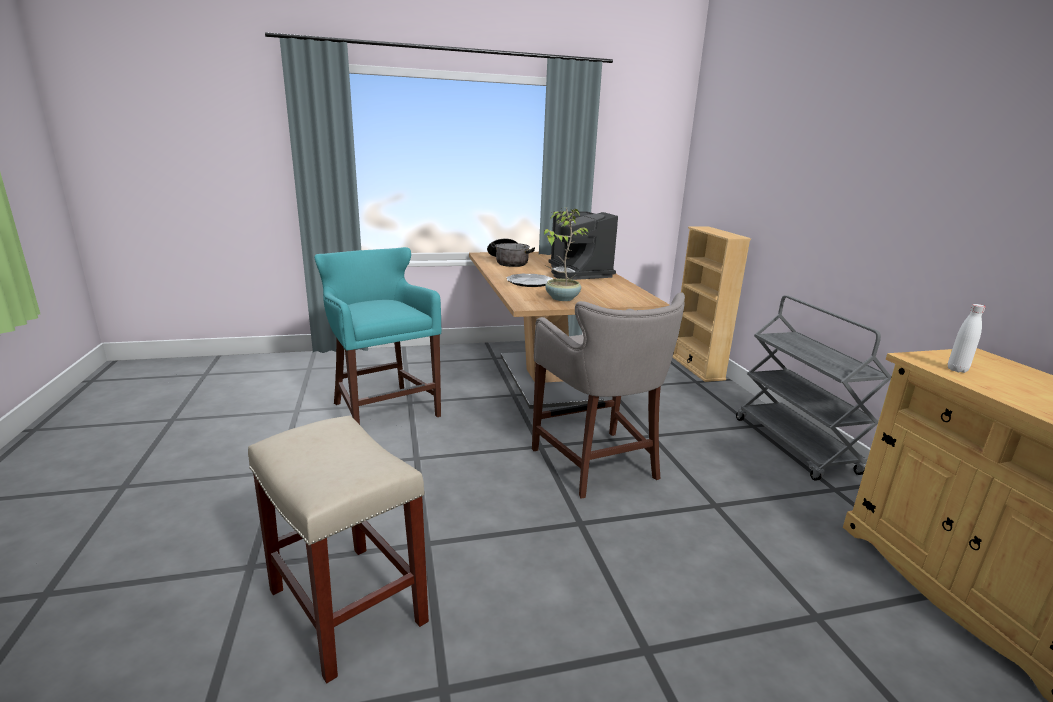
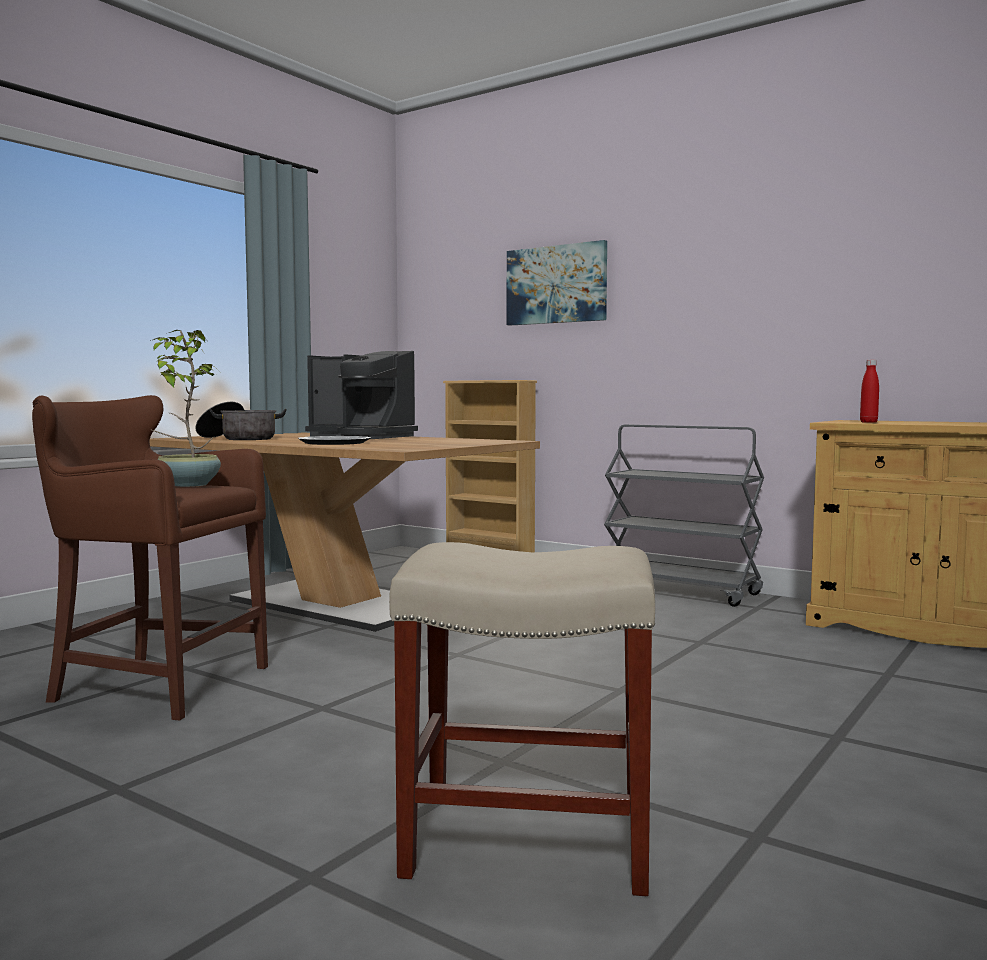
camera: 40 degrees left, 15 degrees down
turquoise stool [314,247,441,425] -> brown stool [32,395,268,721]
grey stool [532,293,685,499] -> none
potted plant [544,208,589,301] -> potted plant moved to [150,330,221,487]
white bottle [948,304,986,373] -> red bottle [860,360,879,423]
none -> picture [507,240,607,326]

